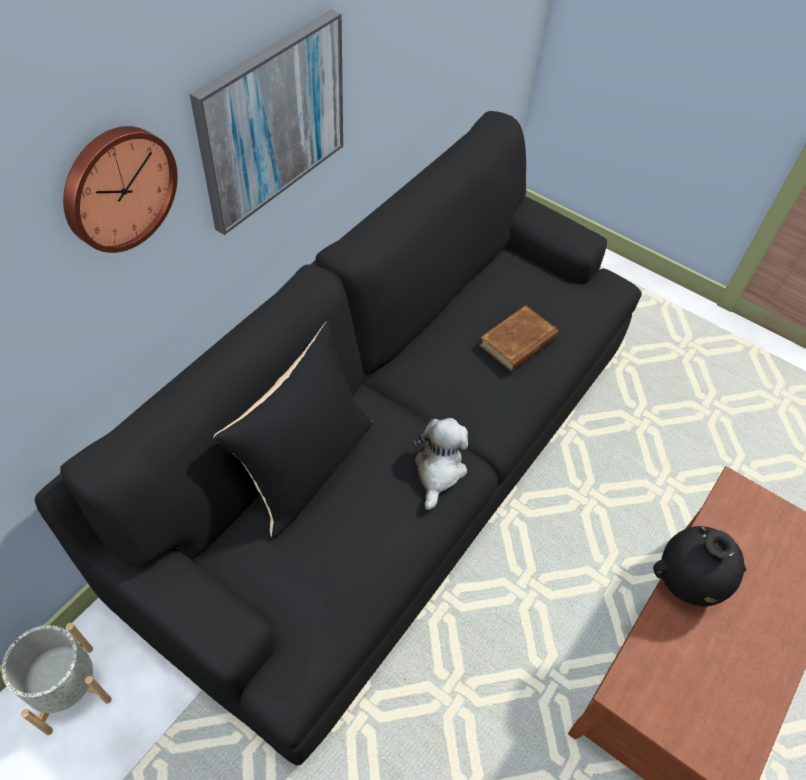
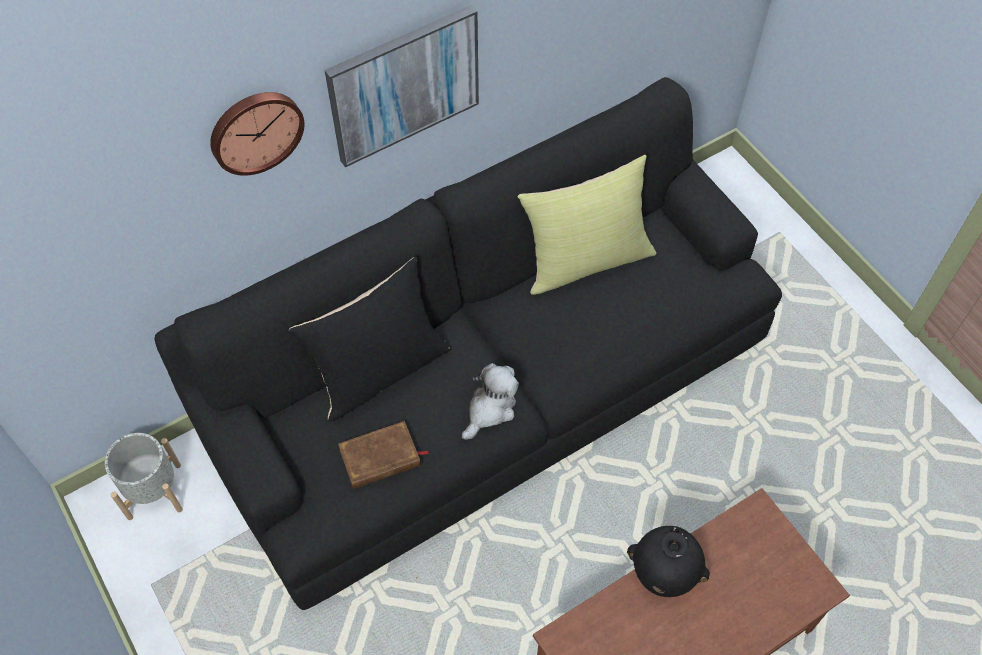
camera: 25 degrees right, 5 degrees up
brown book [479,305,559,372] -> brown book moved to [338,421,430,489]
none -> yellow pillow [518,155,656,295]

